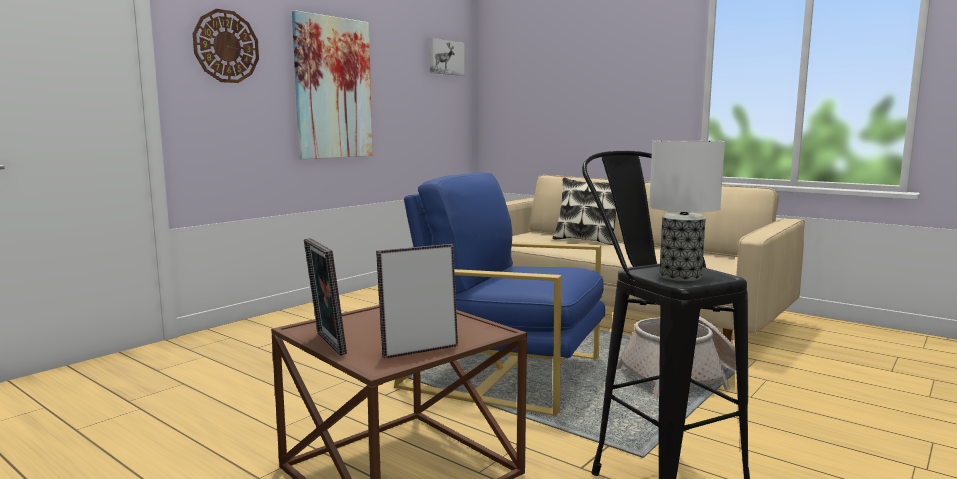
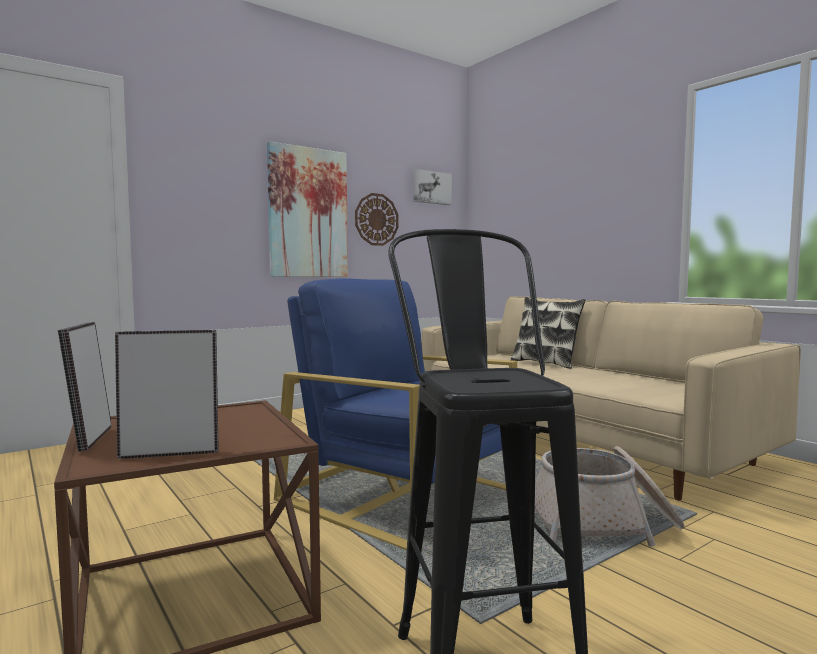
camera: 15 degrees right, 5 degrees down
wall clock [193,9,259,83] -> wall clock moved to [355,193,398,246]
table lamp [649,140,725,281] -> none

